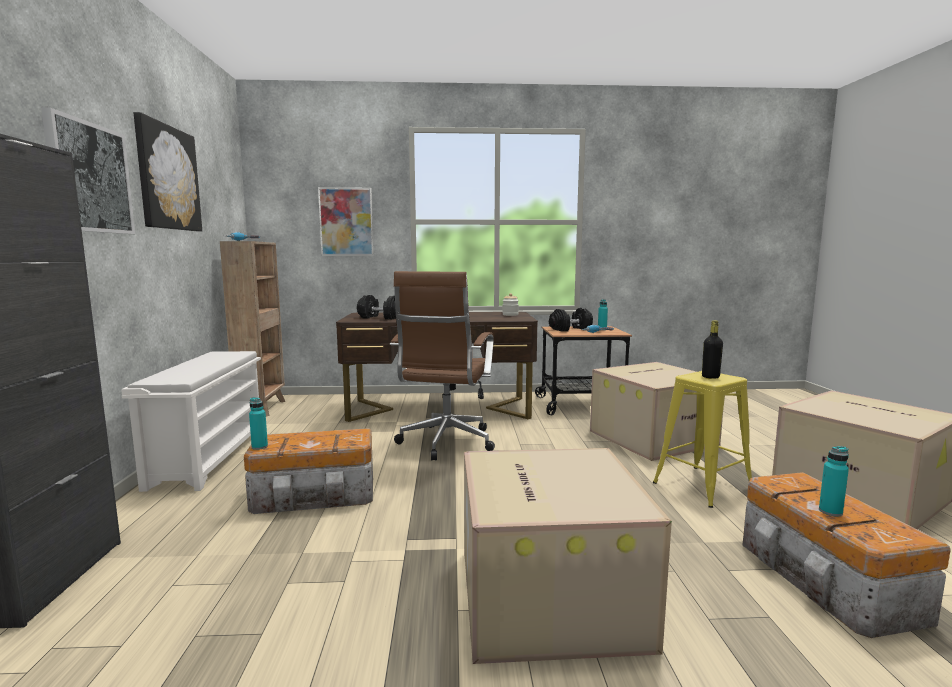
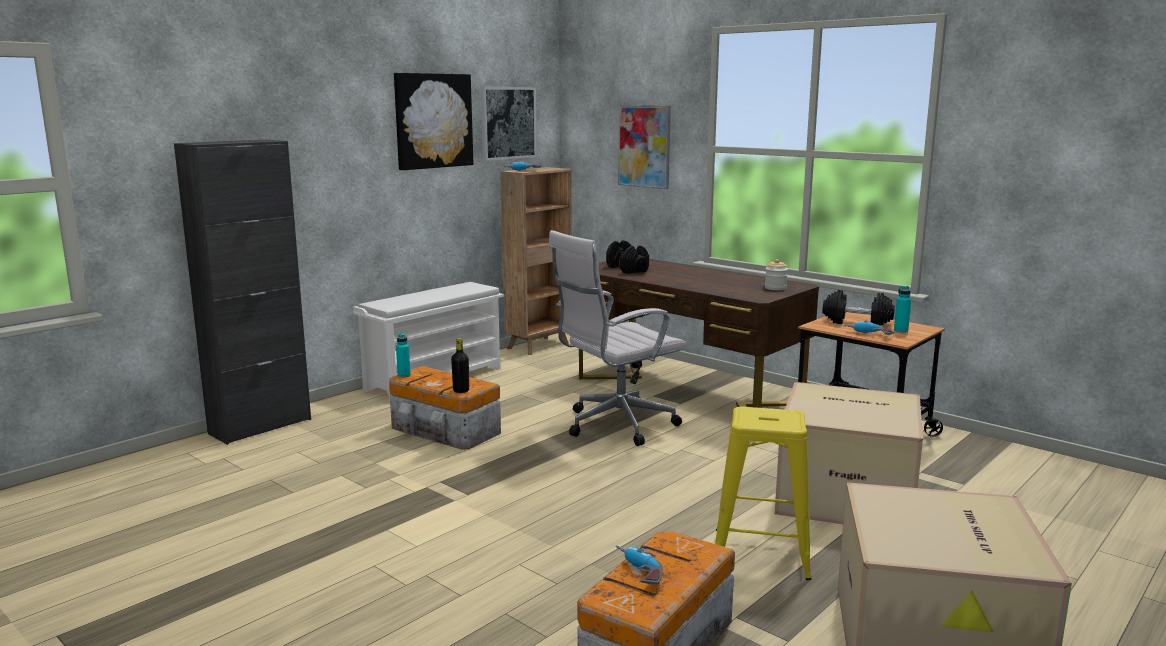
camera: 45 degrees right, 5 degrees up
picture [41,107,135,234] -> picture moved to [480,87,537,161]
brown office chair [390,271,495,461] -> white office chair [548,230,687,446]
cardboard box [464,448,672,664] -> none
black bottle [702,320,723,379] -> black bottle moved to [451,338,469,393]
turquoise bottle [819,446,849,517] -> power drill [616,545,663,584]

